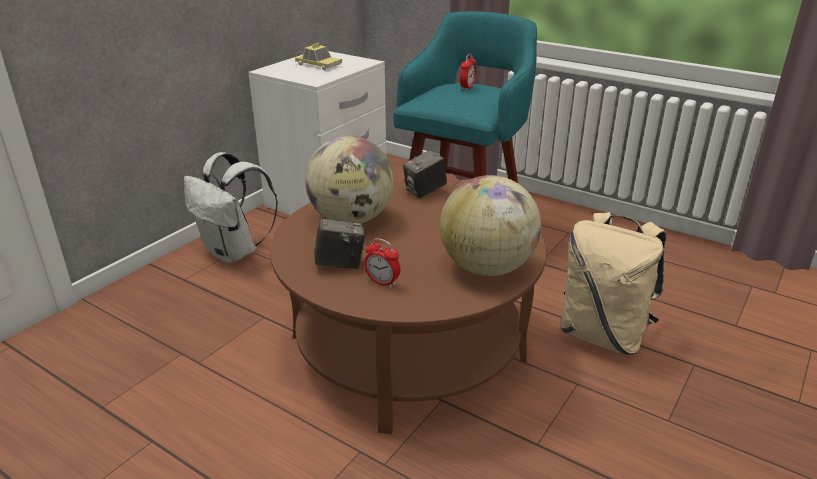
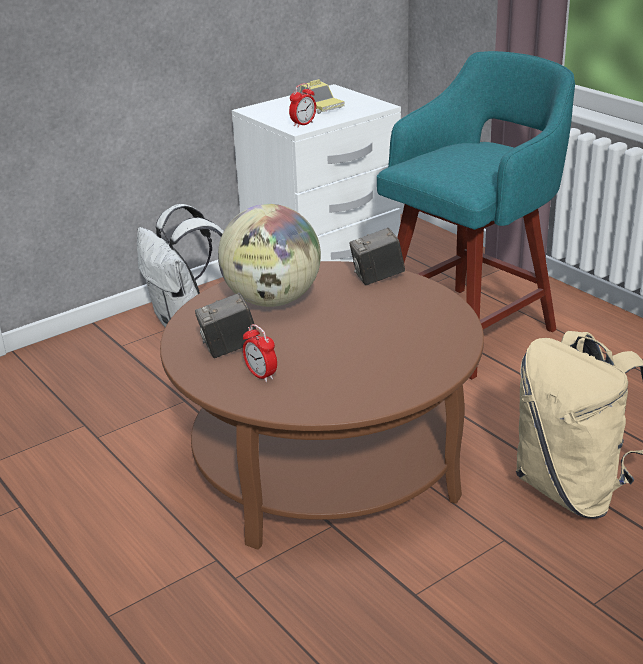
camera: 20 degrees right, 0 degrees up
camera [314,219,365,269] -> camera turned 150 degrees clockwise [195,293,258,358]
globe [440,175,541,276] -> none
alarm clock [460,54,476,91] -> alarm clock moved to [289,83,316,127]

